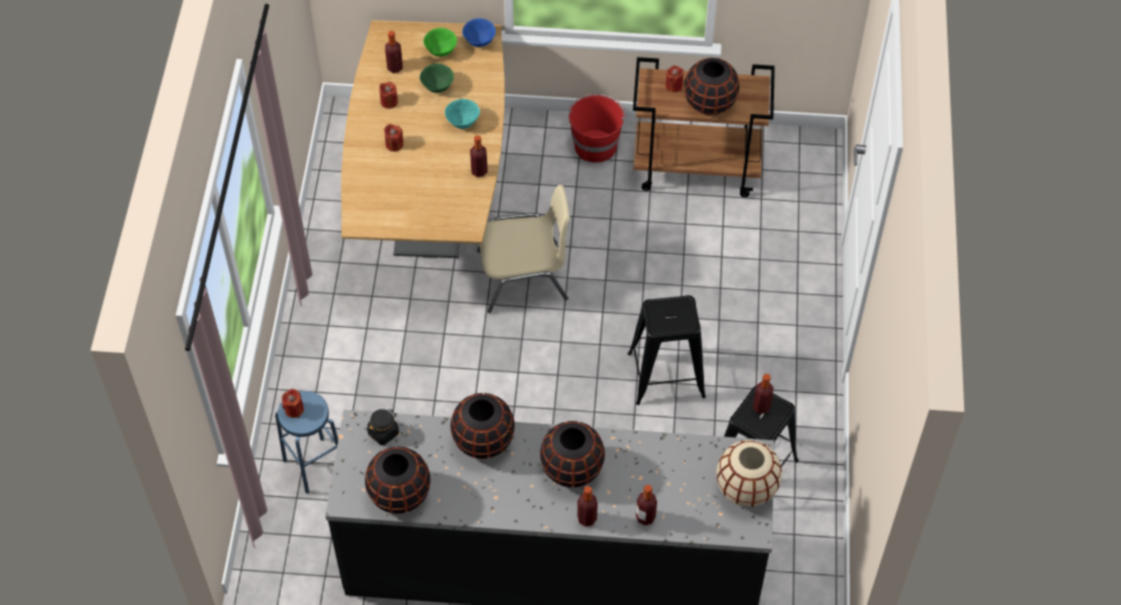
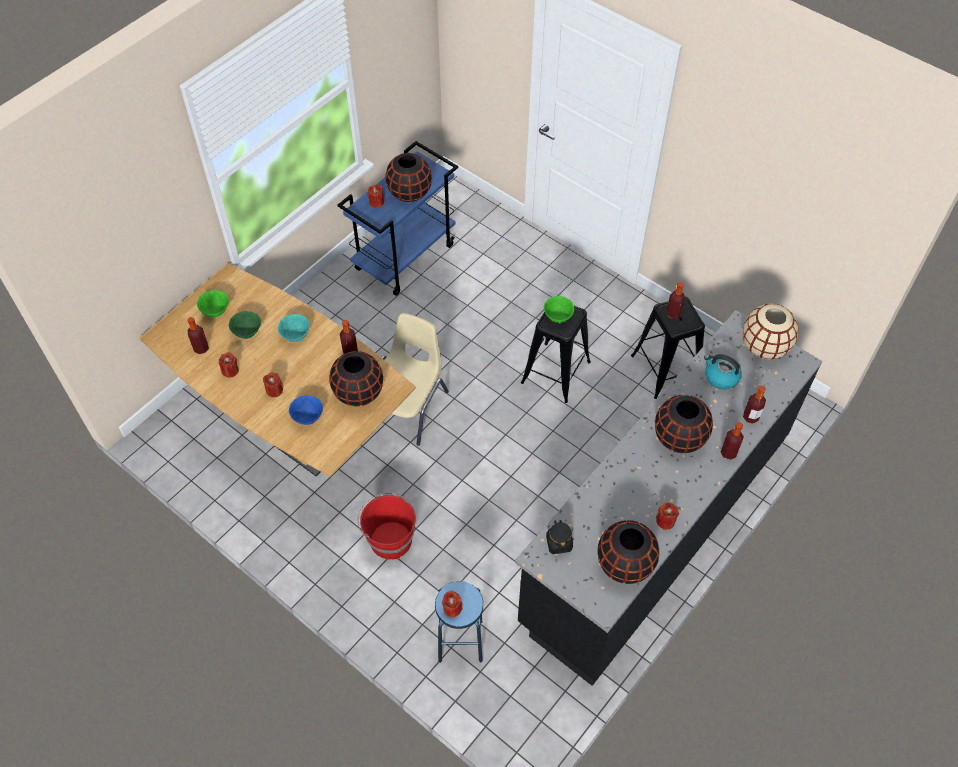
camera: 55 degrees left, 0 degrees up
black vase [451,393,515,459] -> black vase moved to [329,351,383,406]
blue bowl [462,18,496,47] -> blue bowl moved to [289,395,323,425]
red bucket [569,94,626,163] -> red bucket moved to [358,493,416,560]
brown cart [633,57,775,197] -> blue cart [338,141,458,296]
none -> green bowl [544,296,574,322]
none -> red candle [656,503,679,530]
none -> kettle [704,354,742,390]

